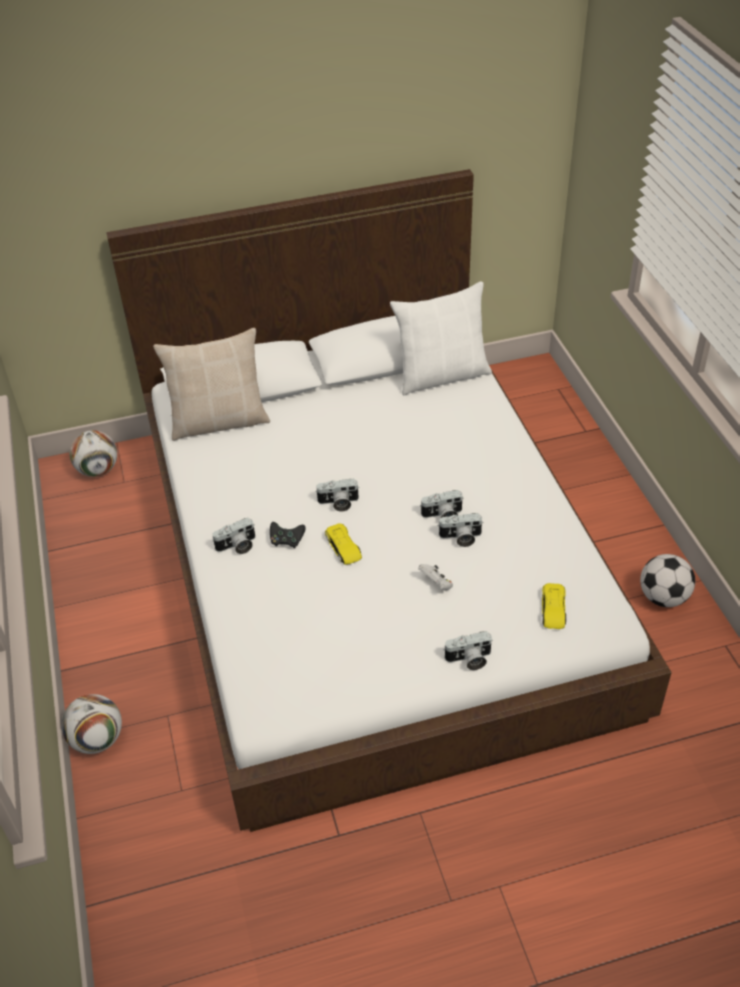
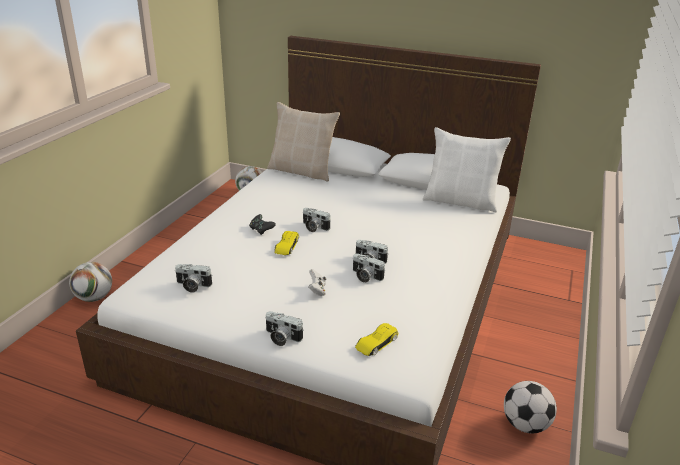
camera: 35 degrees right, 15 degrees down
camera [212,518,255,554] -> camera moved to [175,264,212,292]

